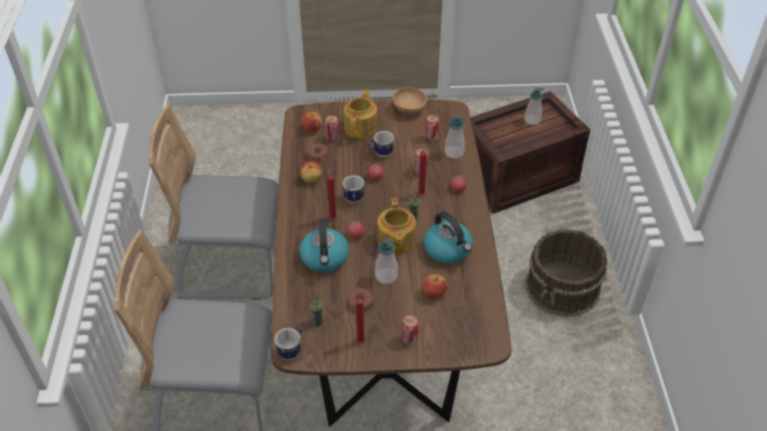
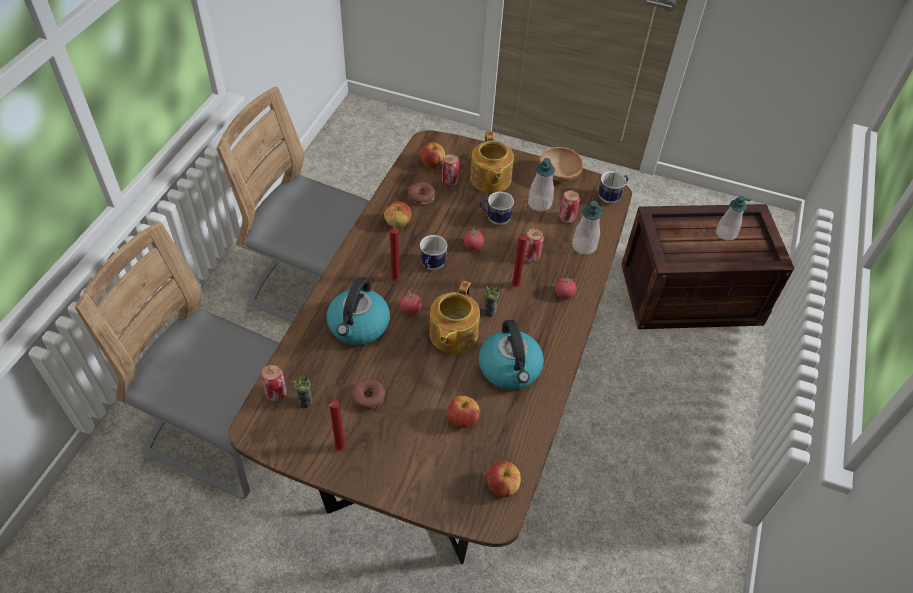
camera: 20 degrees right, 5 degrees up
mug [274,328,302,360] -> mug moved to [598,171,629,204]
teapot [344,90,377,139] -> teapot turned 135 degrees clockwise [470,131,514,193]
soap dispenser [375,238,398,284] -> soap dispenser moved to [528,158,555,211]
can [402,315,419,345] -> can moved to [261,364,287,401]
brown bucket [525,229,607,317] -> none
none -> apple [487,461,521,497]

